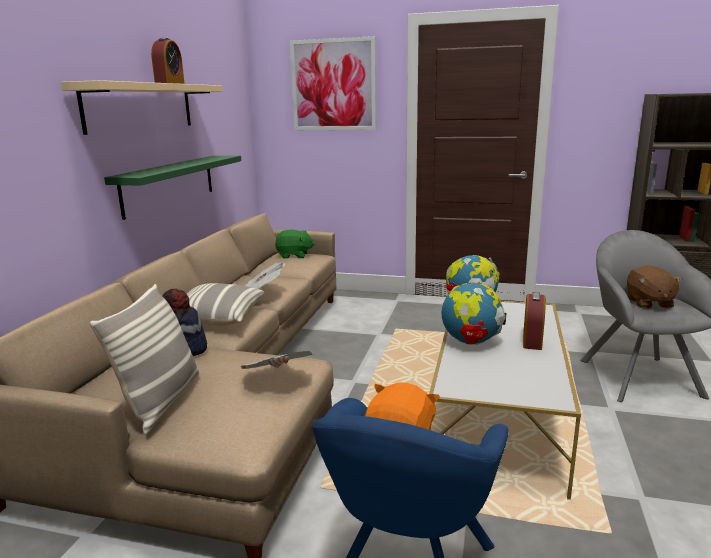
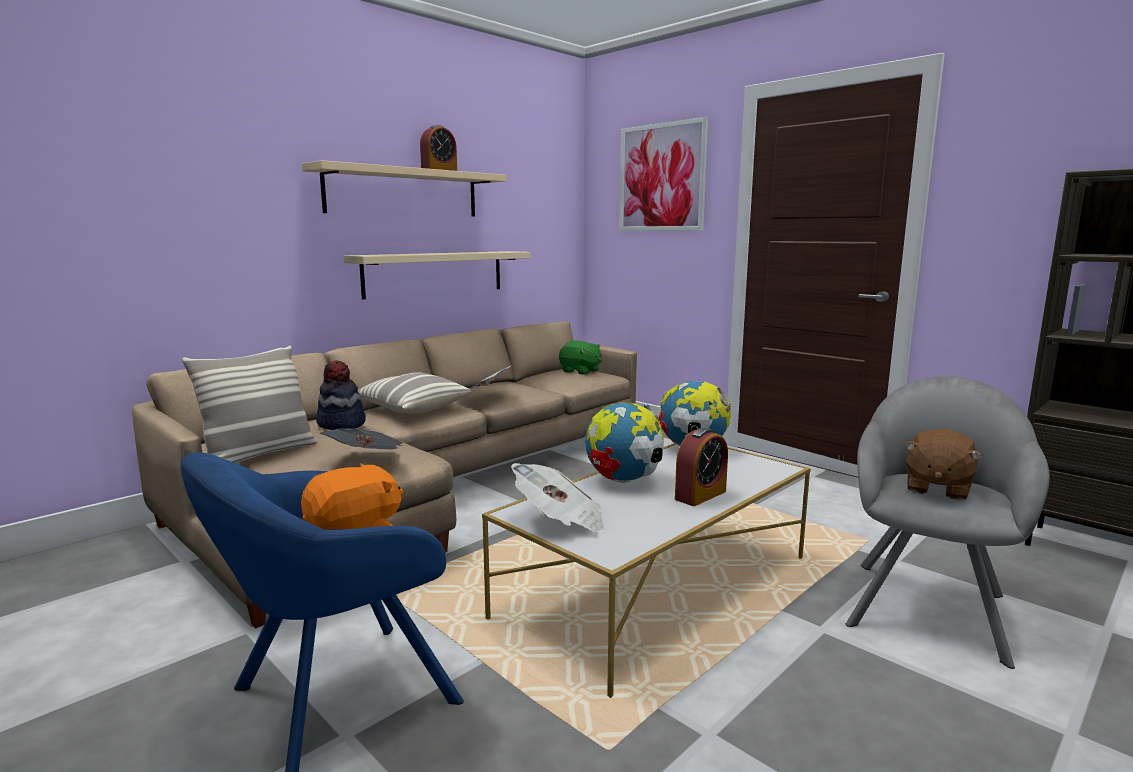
camera: 30 degrees right, 5 degrees down
green shelf [104,155,241,220] -> beige shelf [344,251,530,300]
none -> newspaper [511,463,605,533]

